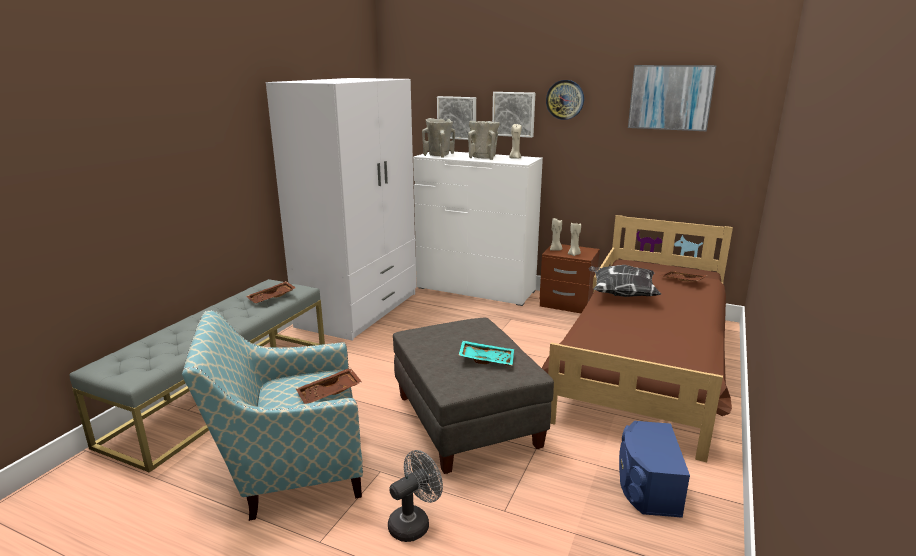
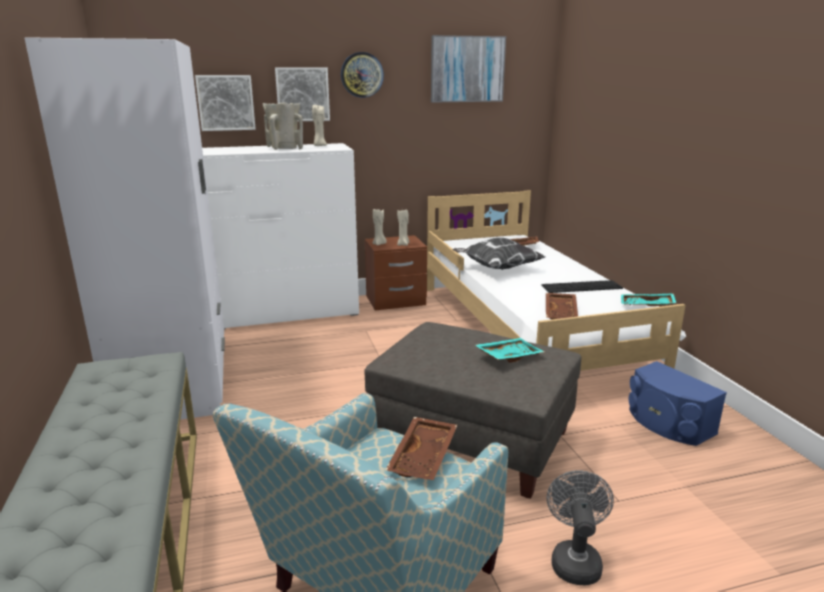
camera: 40 degrees left, 0 degrees up
brown tray [246,281,296,303] -> brown tray moved to [546,293,578,320]
beige vase [422,118,455,158] -> none
brown bed [542,215,733,462] -> white bed [427,190,686,371]
none -> keyboard [541,280,623,293]
none -> turquoise tray [621,293,676,306]

